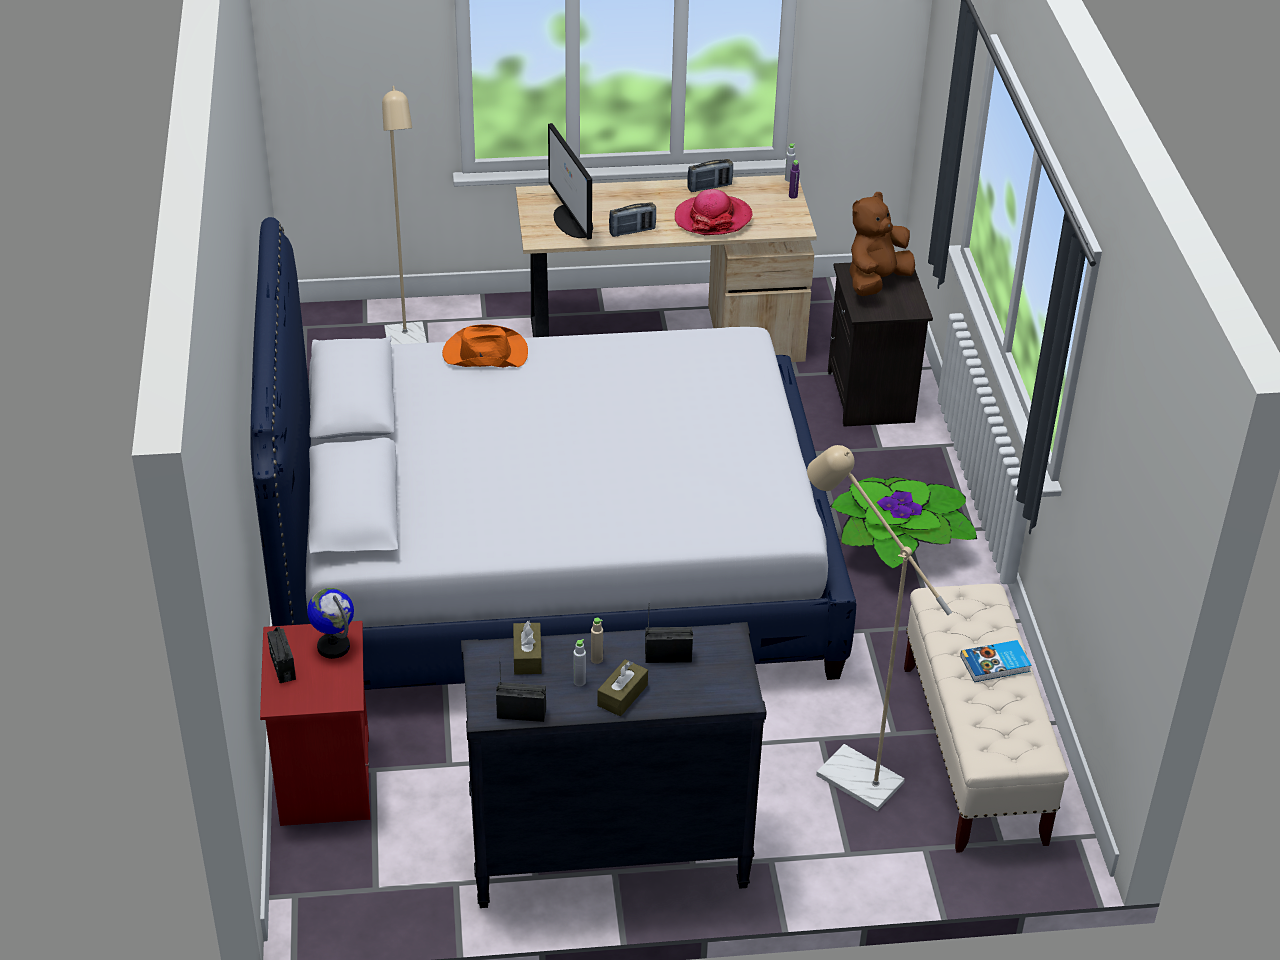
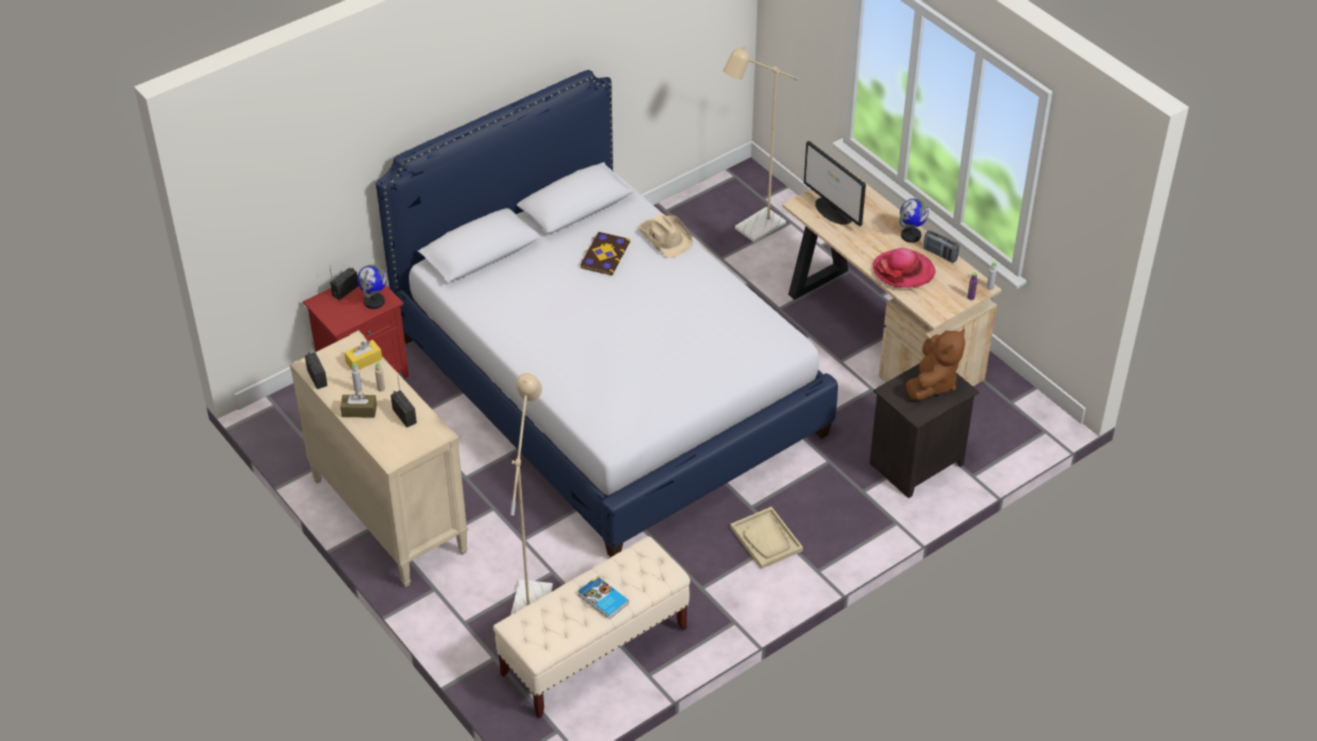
camera: 60 degrees right, 5 degrees up
orange hat [442,324,528,368] -> beige hat [638,214,693,258]
black dresser [461,622,767,908] -> beige dresser [290,330,468,587]
brown tissue box [513,621,542,675] -> yellow tissue box [344,340,382,370]
monitor [548,123,593,240] -> monitor turned 75 degrees counterclockwise [804,141,866,227]
radio [609,202,656,237] -> none
potted plant [830,477,977,570] -> beige tray [730,507,803,569]
brown plush toy [849,192,915,296] -> brown plush toy turned 105 degrees clockwise [906,328,965,400]
none -> book [580,232,631,275]
none -> globe [899,199,929,243]

